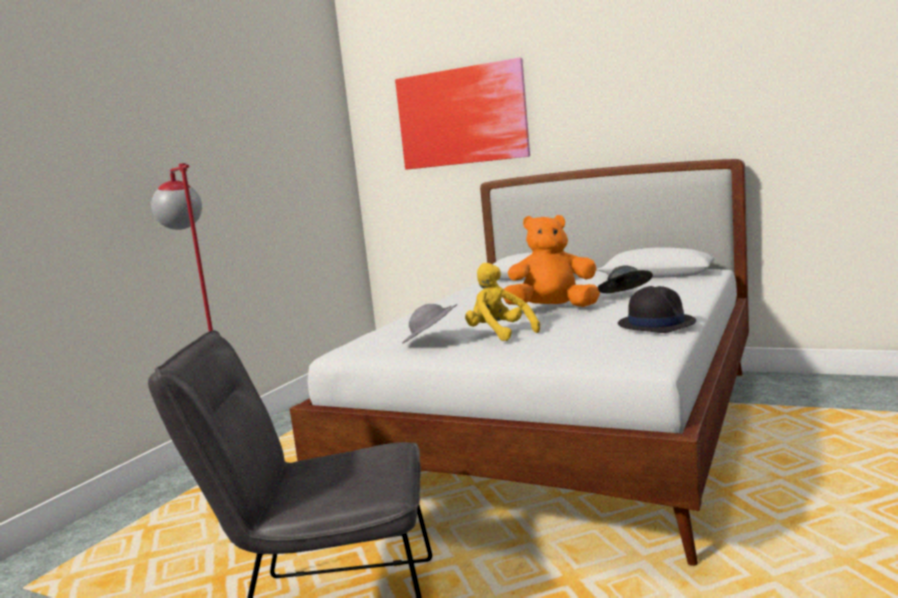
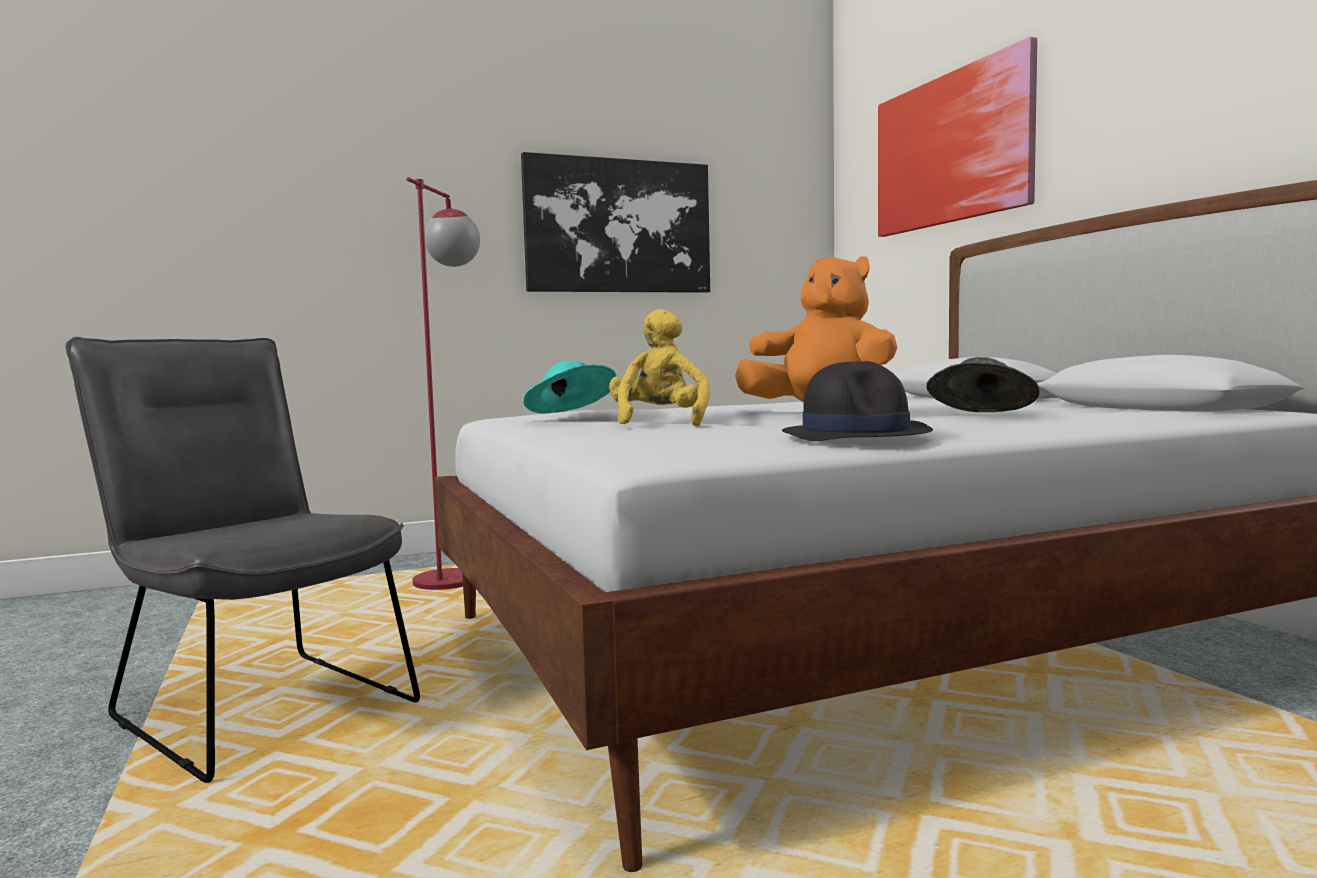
camera: 40 degrees right, 5 degrees down
grey hat [402,304,457,343] -> turquoise hat [523,361,617,414]
none -> picture [521,152,710,293]

